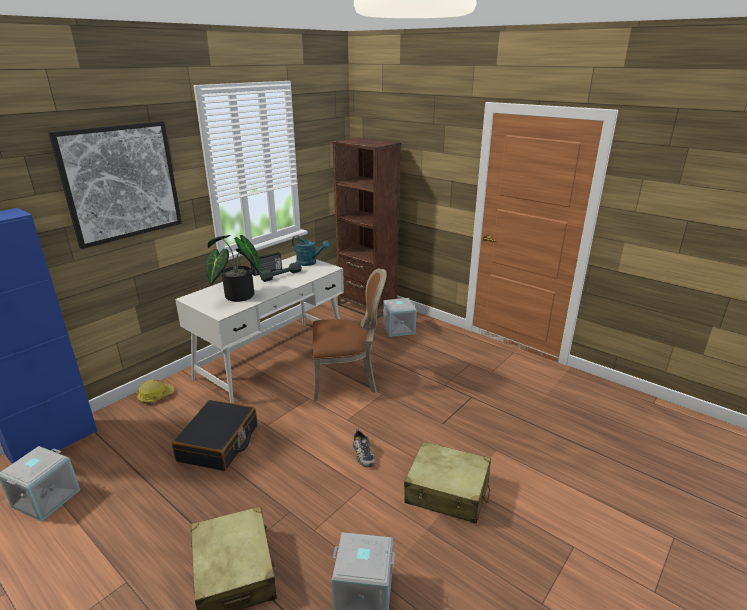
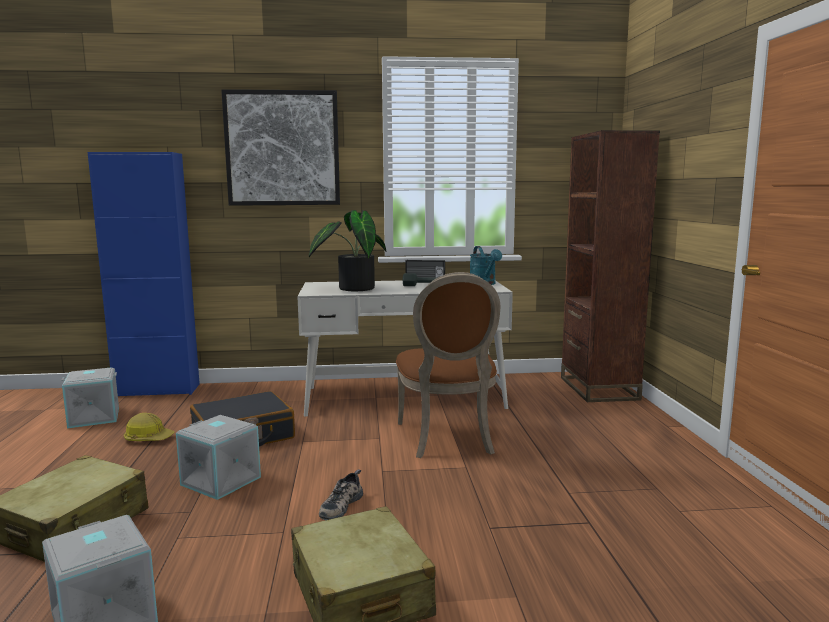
camera: 45 degrees right, 15 degrees down
hard hat [137,379,174,403] -> hard hat moved to [124,413,175,441]
brown chair [313,268,387,401] -> brown chair turned 45 degrees clockwise [396,272,500,458]
grey storage box [383,298,417,337] -> grey storage box moved to [176,415,261,500]

